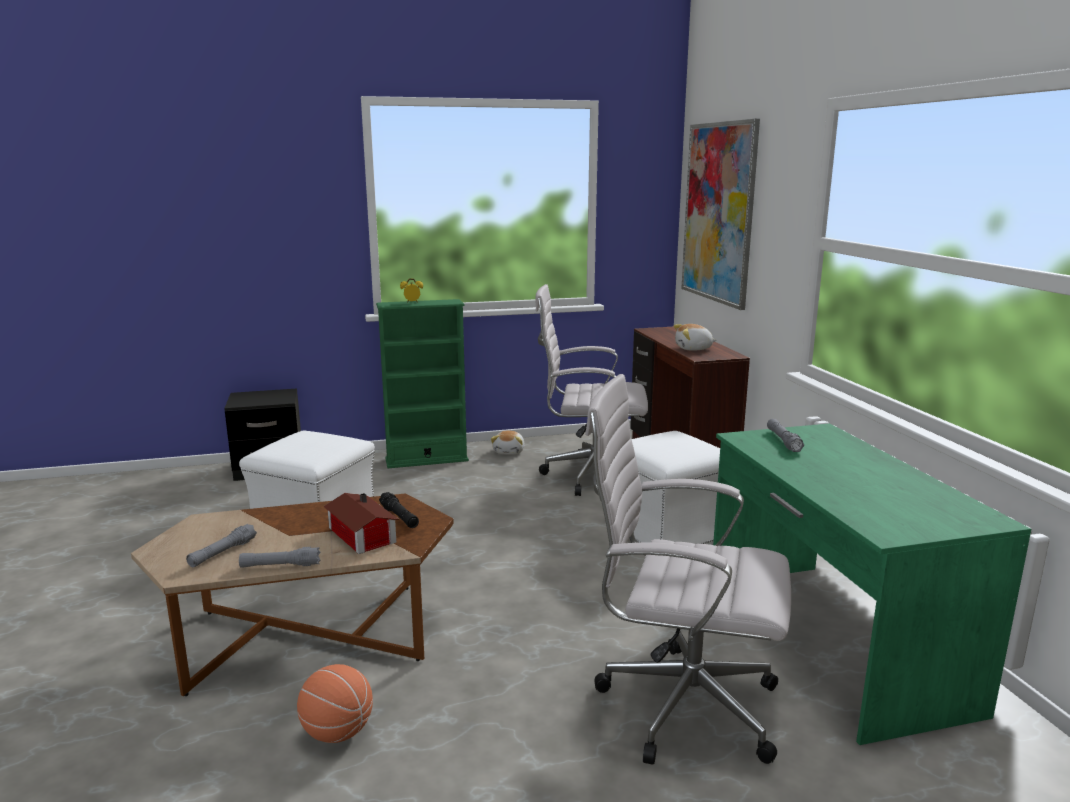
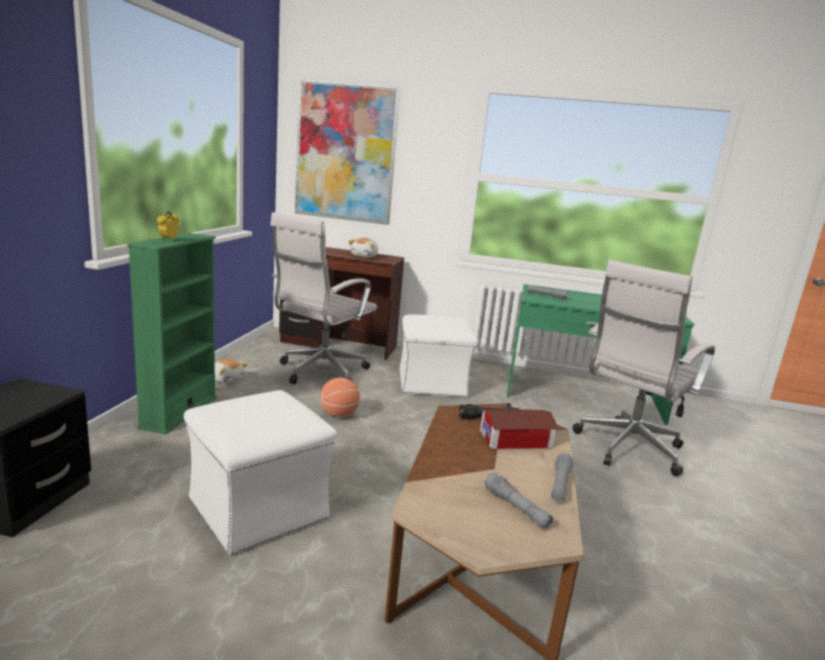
camera: 65 degrees left, 0 degrees up
basketball [297,664,373,743] -> basketball moved to [320,377,360,417]

